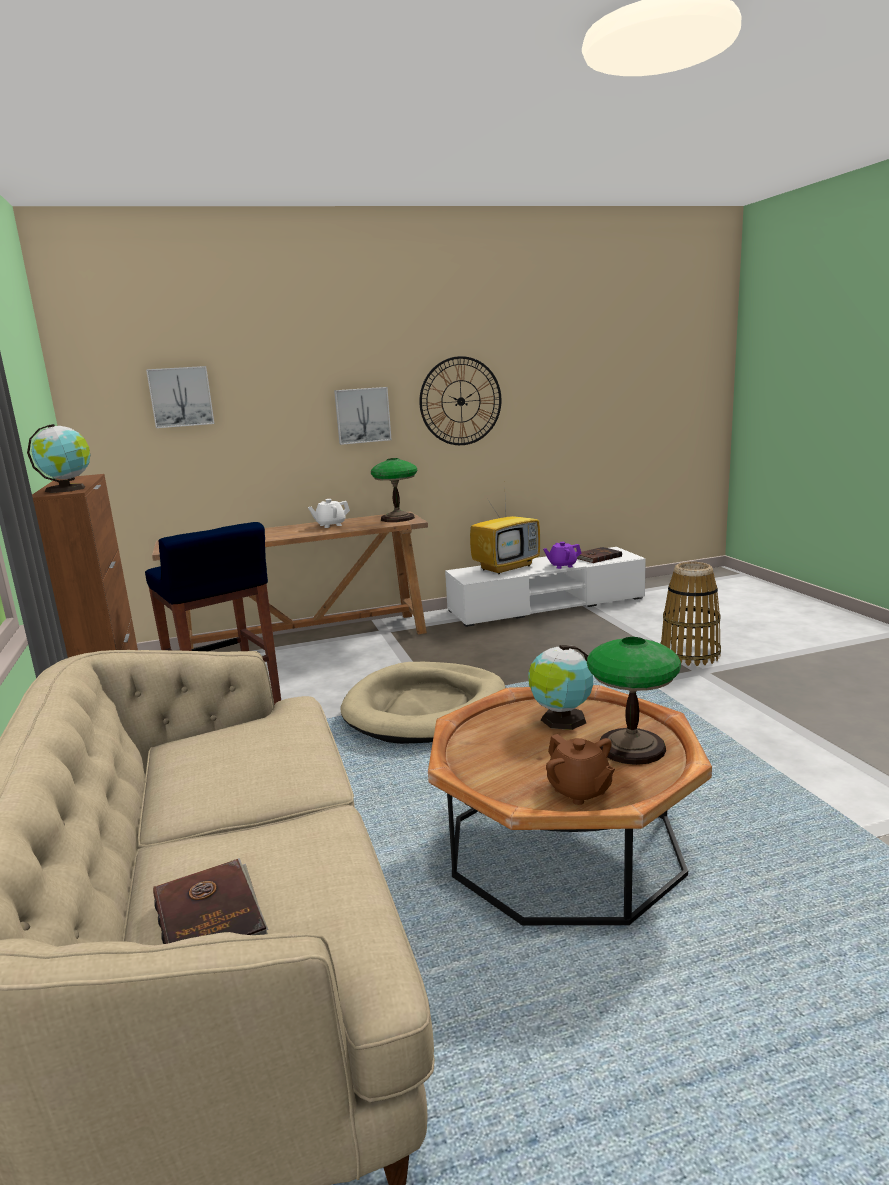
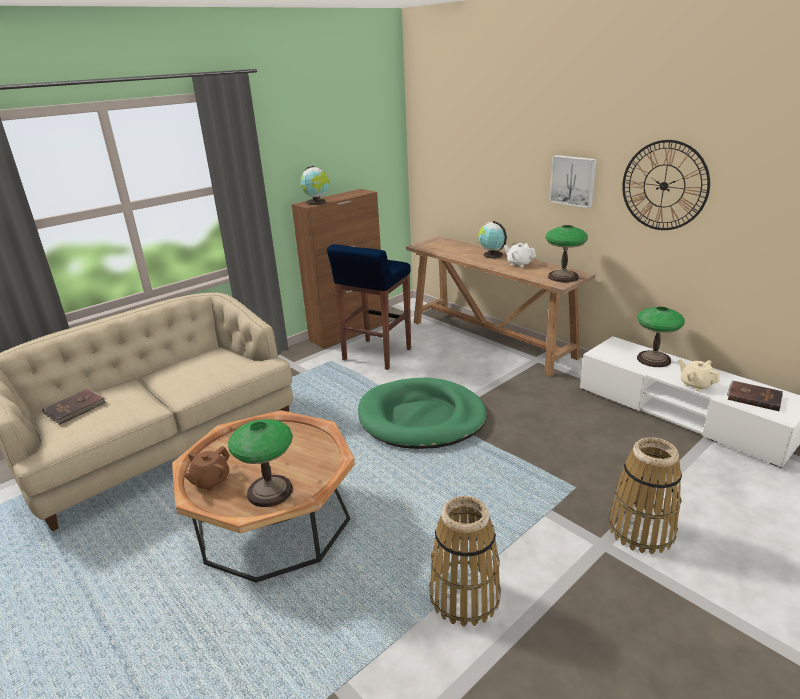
camera: 65 degrees right, 10 degrees up
picture [146,366,215,428] -> none
beige dog bed [340,662,506,744] -> green dog bed [358,378,487,449]
television [470,494,540,575] -> table lamp [637,307,685,367]
globe [528,645,593,730] -> globe moved to [478,221,507,259]
purple teapot [543,542,581,569] -> beige teapot [679,359,720,391]
none -> basket [429,496,501,627]

